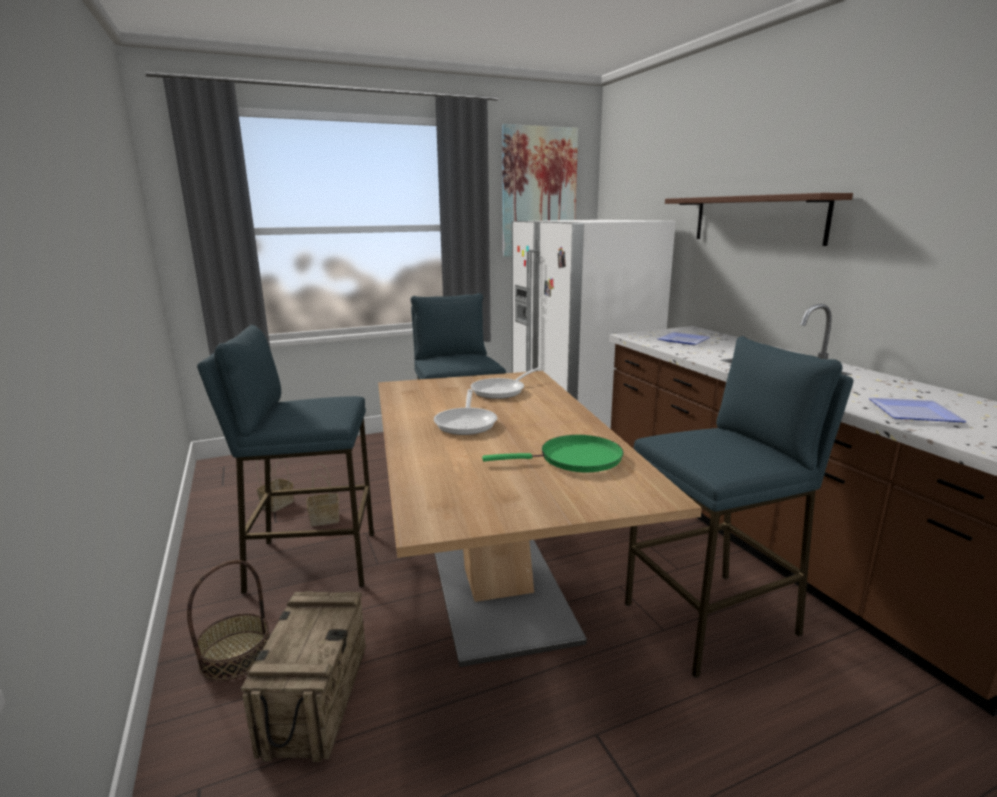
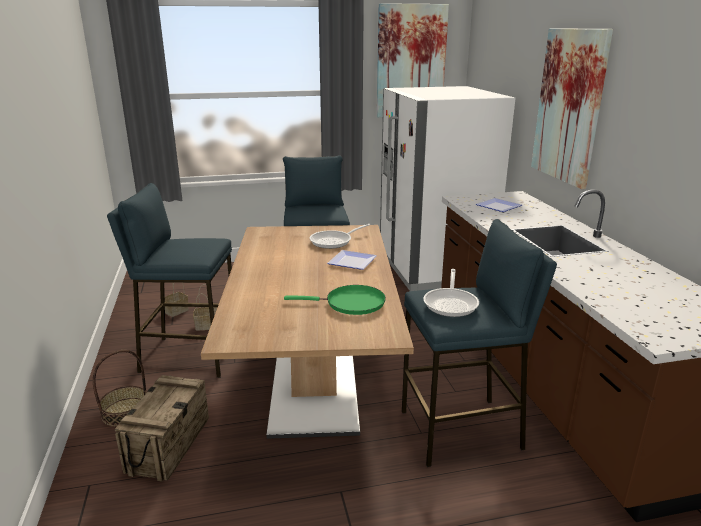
camera: 10 degrees right, 5 degrees up
frying pan [434,389,497,435] -> frying pan moved to [423,269,479,317]
brown shelf [665,193,853,246] -> picture [531,28,613,189]
plate [869,398,967,423] -> plate moved to [327,250,377,270]

